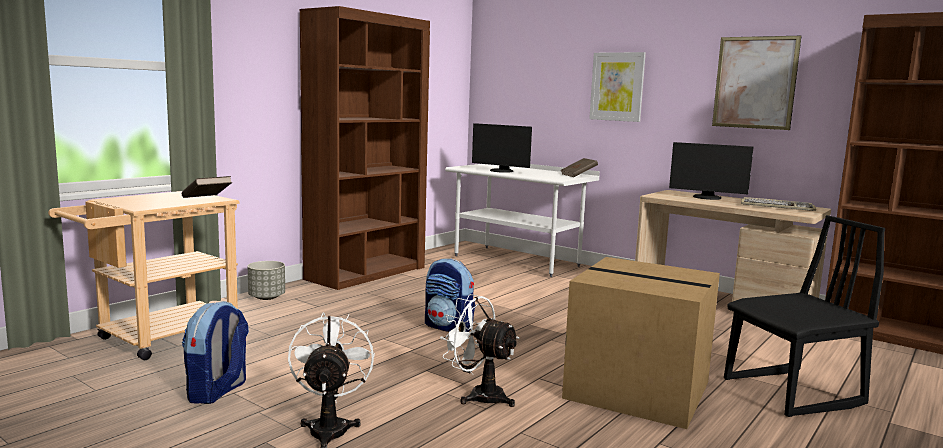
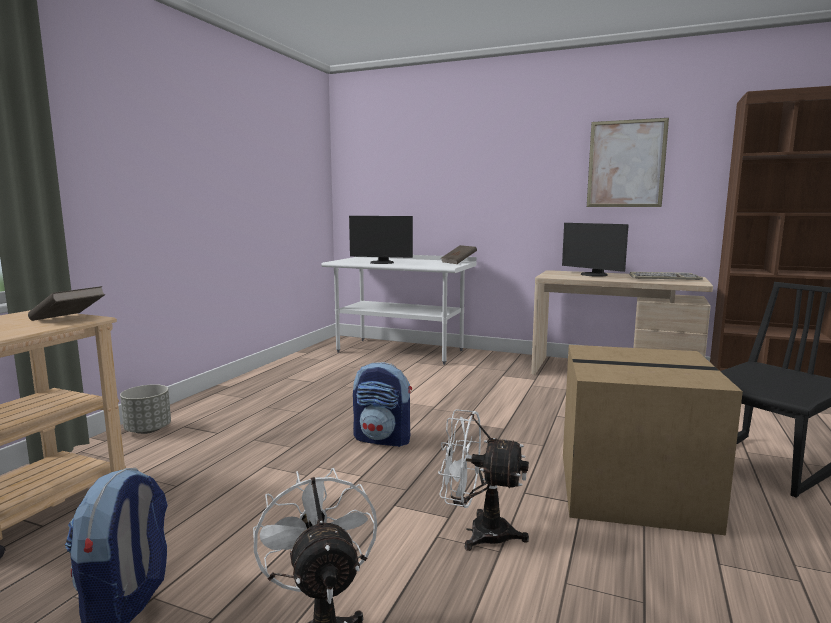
camera: 15 degrees left, 0 degrees up
brown bookcase [300,6,430,290] -> none
picture [589,52,646,122] -> none
monitor [669,142,753,200] -> monitor turned 45 degrees clockwise [562,223,629,277]

